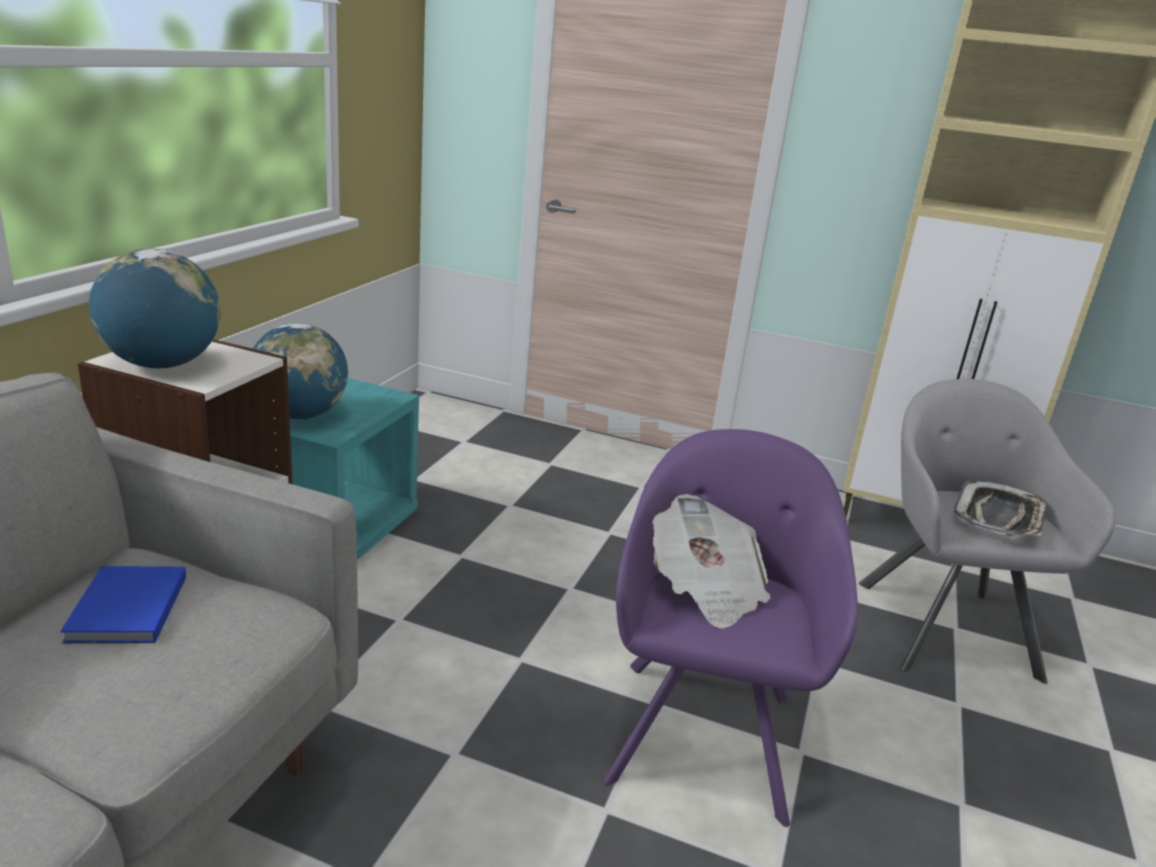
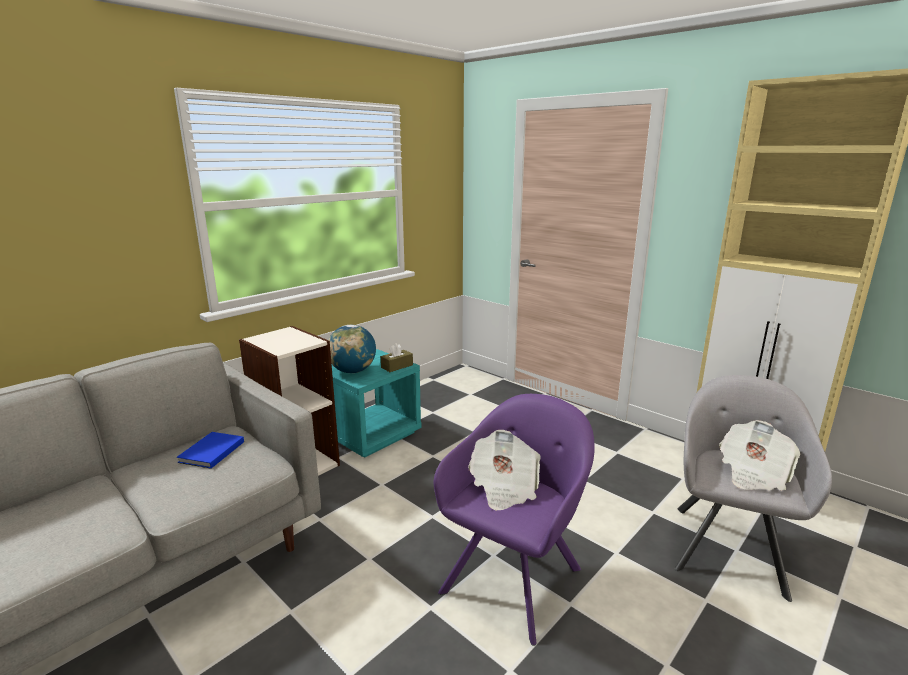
camera: 25 degrees right, 5 degrees down
globe [89,249,220,368] -> none
tray [954,480,1048,536] -> newspaper [719,420,801,491]
none -> brown tissue box [381,343,413,372]

